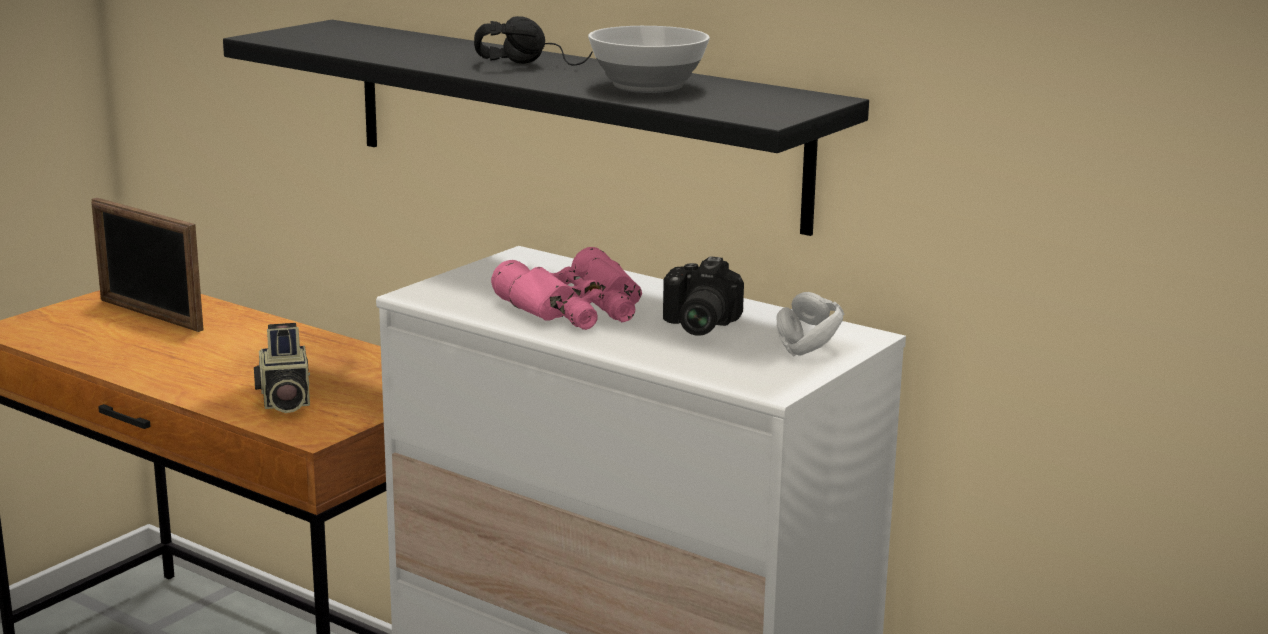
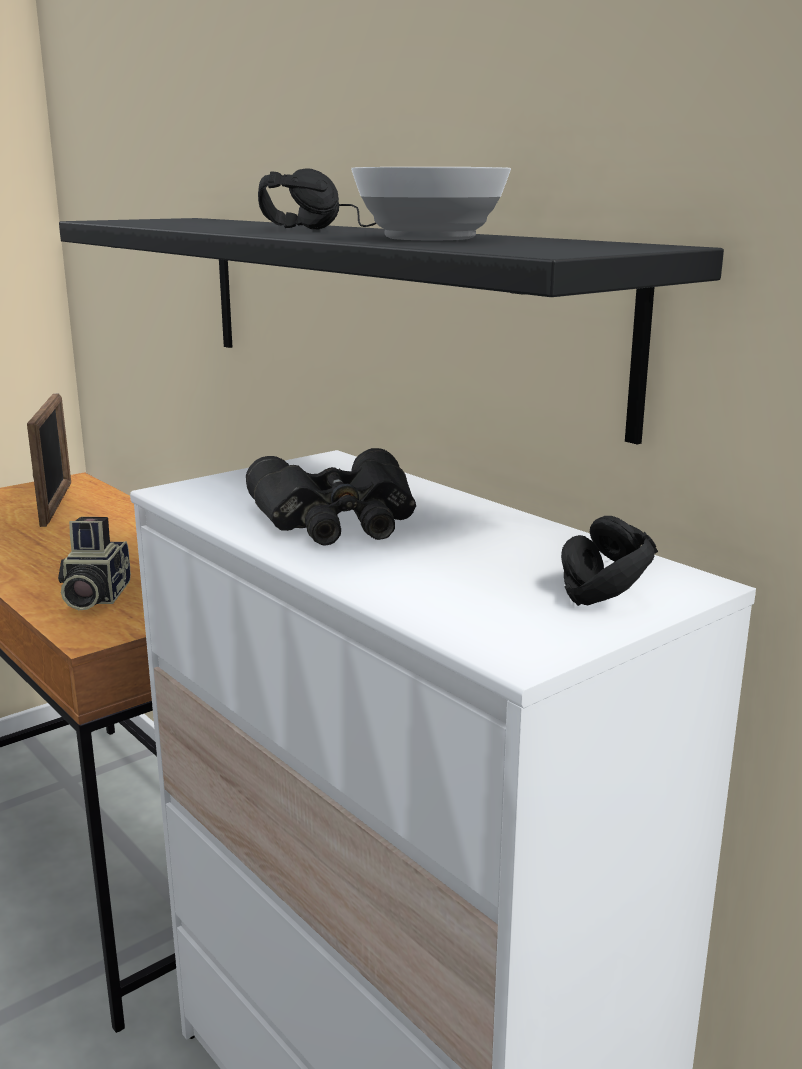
camera: 15 degrees right, 0 degrees up
picture frame [91,198,203,332] -> picture frame turned 150 degrees counterclockwise [27,393,71,527]
pink binoculars [491,247,642,330] -> black binoculars [246,448,416,545]
camera [663,256,744,336] -> none
white headphones [777,292,845,357] -> black headphones [561,516,658,606]

